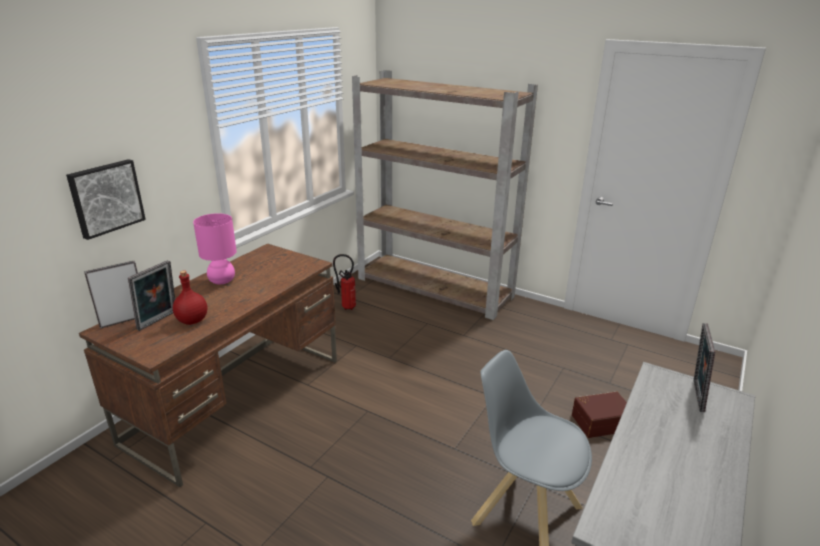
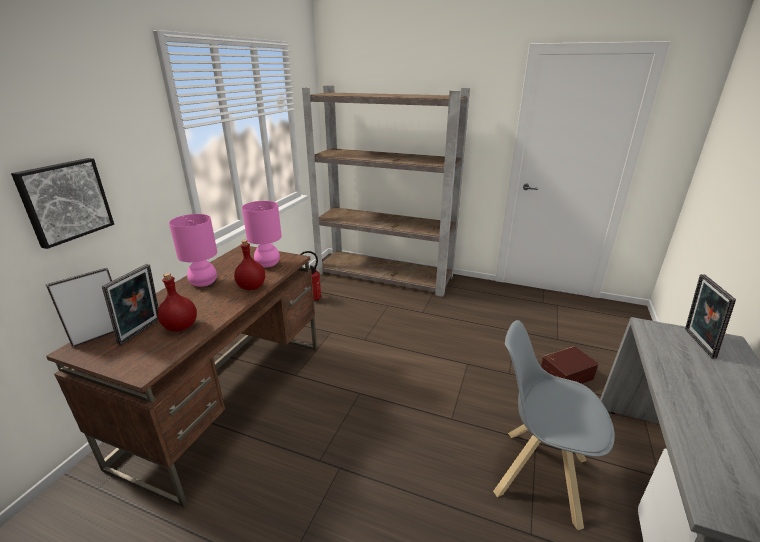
camera: 10 degrees left, 0 degrees up
none -> red bottle [234,240,265,290]
none -> pink table lamp [242,201,282,267]

